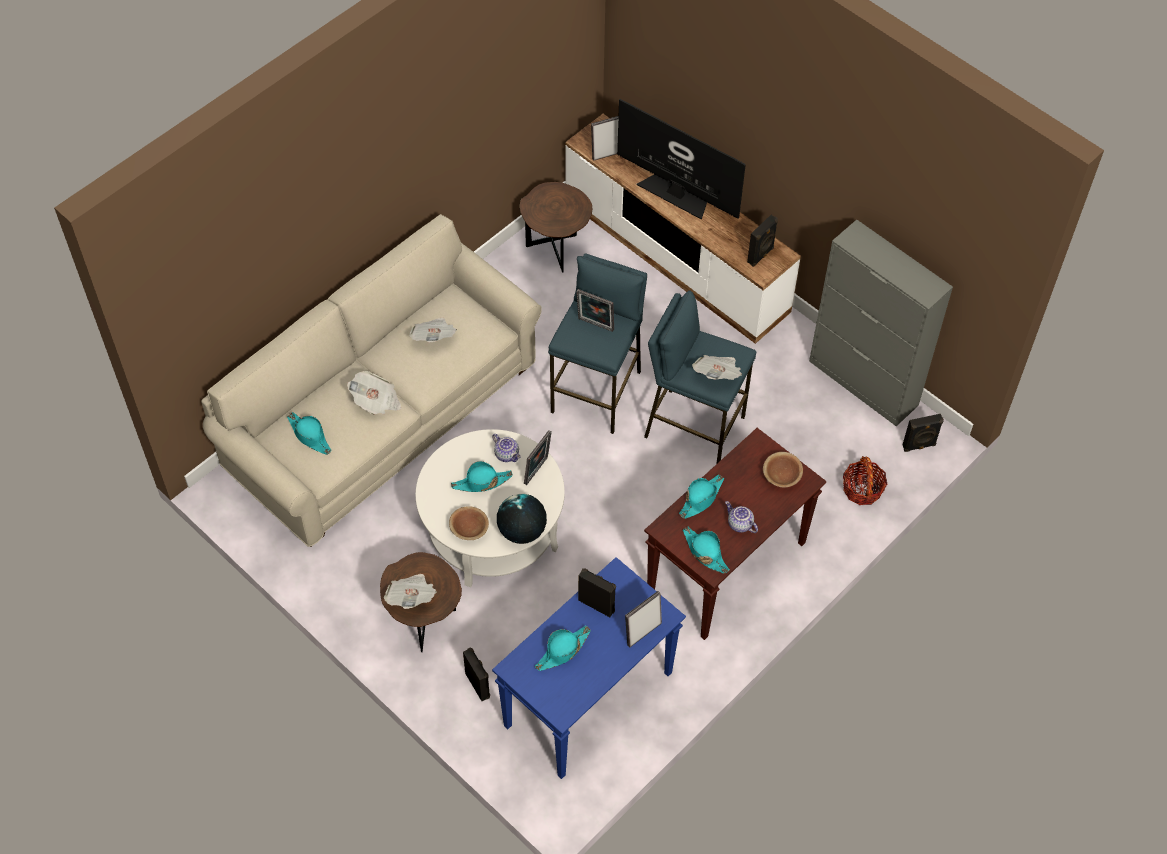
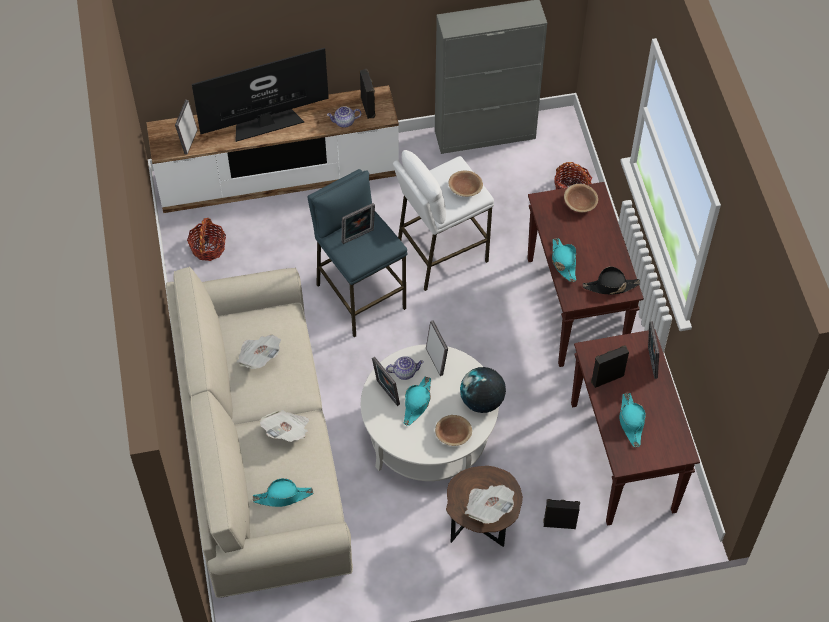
camera: 55 degrees left, 0 degrees up
blue console table [492,557,686,779] -> brown console table [571,329,700,526]
brown side table [520,182,593,273] -> basket [187,218,226,261]
blue stool [644,290,756,464] -> white stool [393,150,494,291]
turquoise hat [683,526,730,573] -> black hat [583,266,640,294]
newspaper [692,355,742,380] -> brown bowl [448,171,483,197]
teapot [725,501,758,533] -> teapot moved to [327,106,361,128]
black speaker [903,414,944,452] -> none
none -> picture frame [372,357,400,406]

